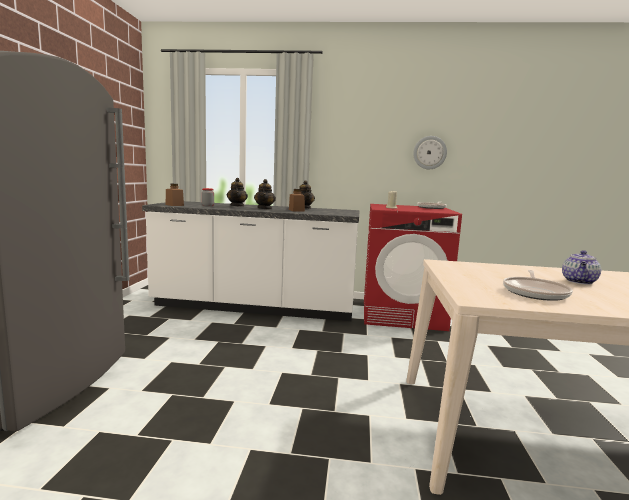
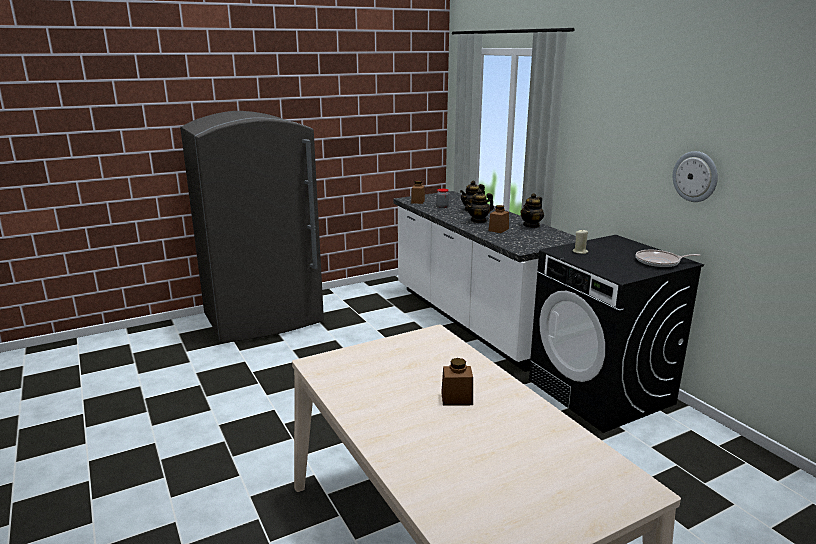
camera: 55 degrees right, 10 degrees up
red washing machine [364,204,462,331] -> black washing machine [529,235,704,433]
frying pan [503,270,573,301] -> none
teapot [562,250,601,285] -> brown jar [441,358,473,406]

